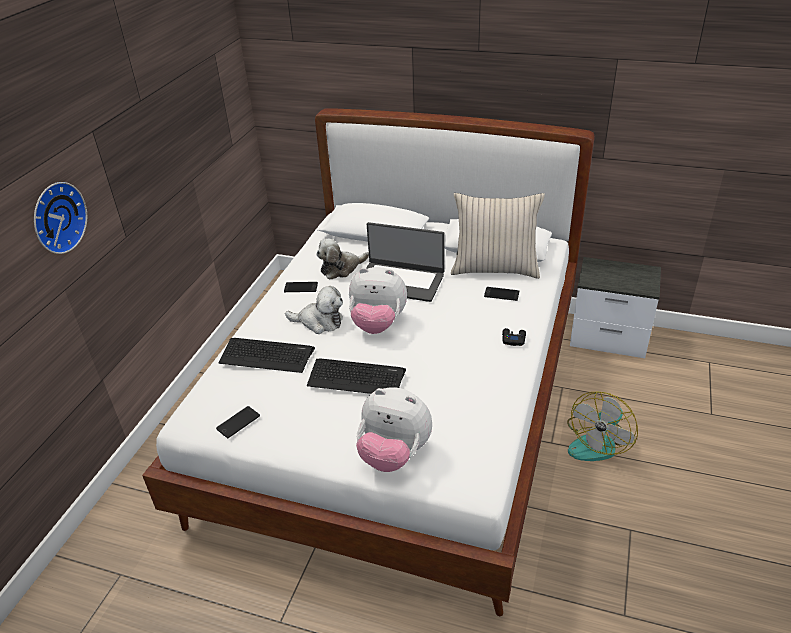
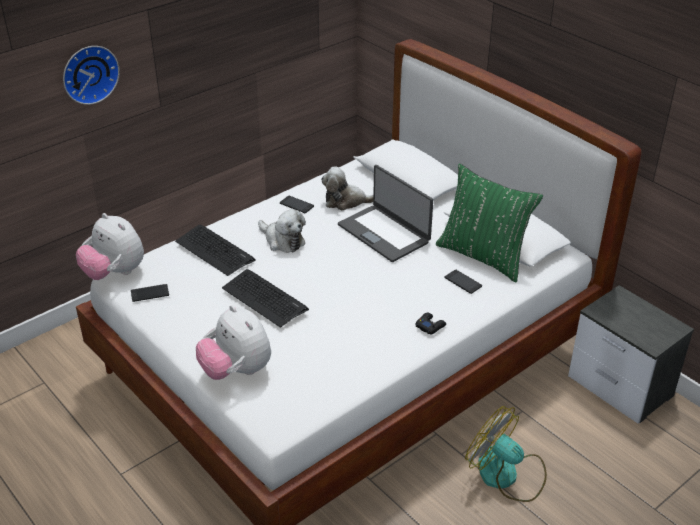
camera: 30 degrees right, 0 degrees up
plush toy [349,267,407,334] -> plush toy moved to [76,213,144,280]
beige pillow [451,193,545,279] -> green pillow [436,164,543,282]
fan [567,392,638,461] -> fan turned 60 degrees clockwise [465,406,547,502]

